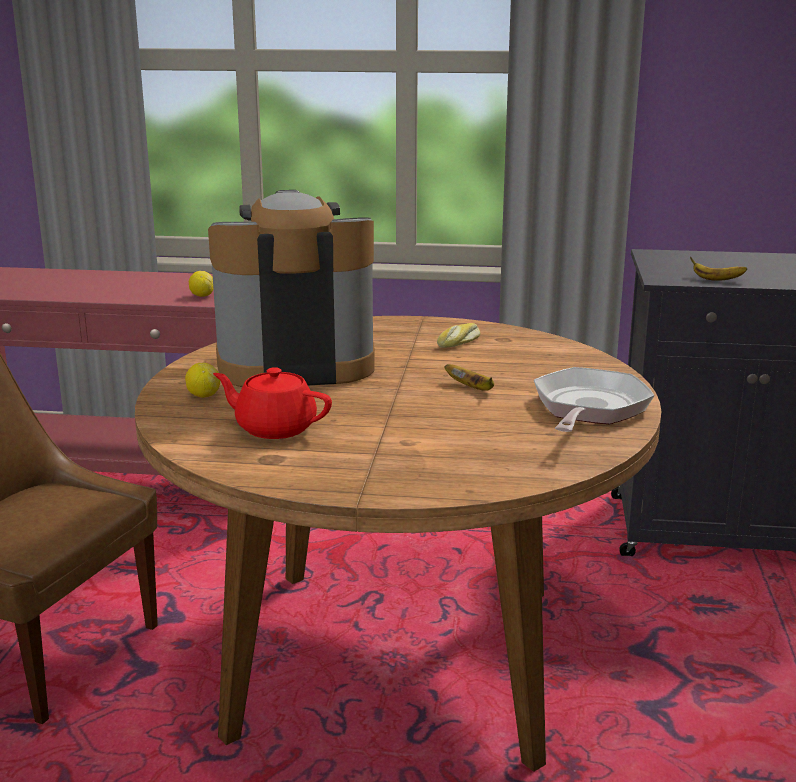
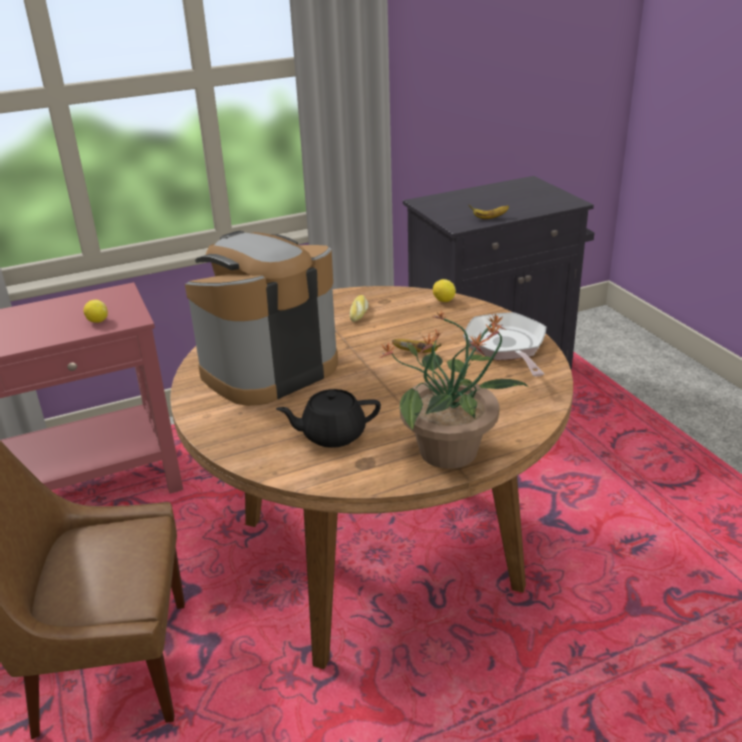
camera: 30 degrees left, 10 degrees up
lemon [185,363,220,398] -> lemon moved to [433,279,456,302]
red teapot [213,367,332,439] -> black teapot [276,389,381,448]
none -> potted plant [379,311,528,469]

